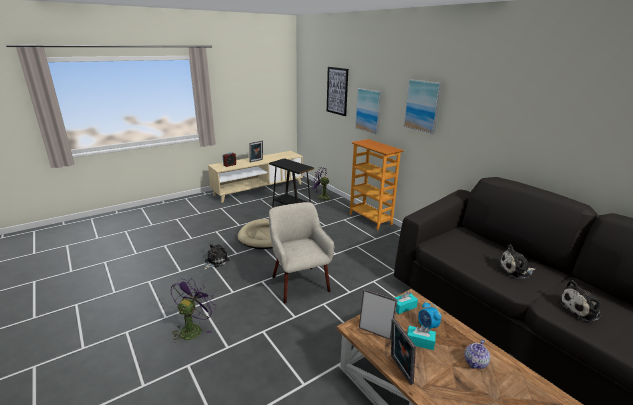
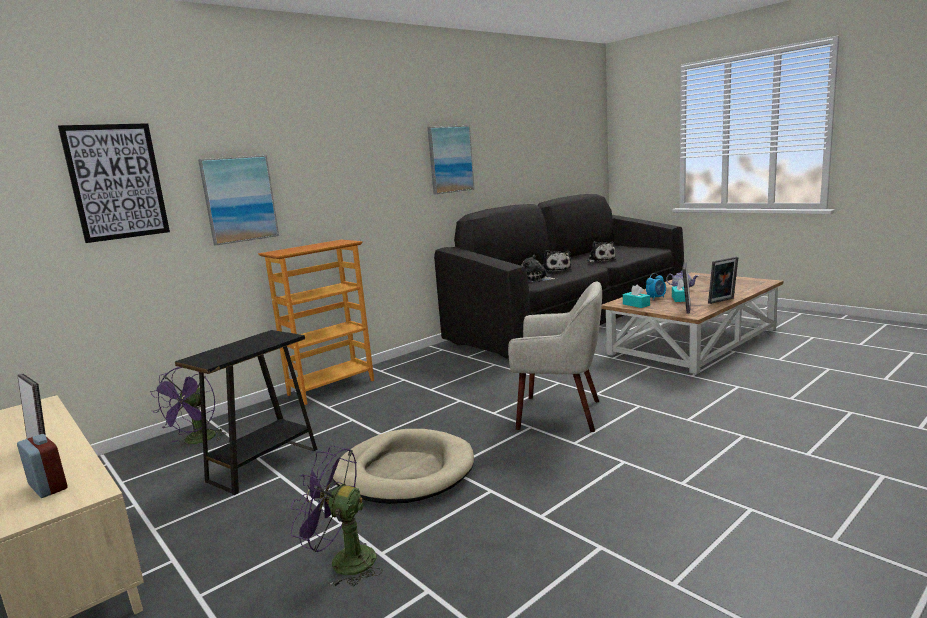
camera: 95 degrees left, 10 degrees down
purple fan [171,278,216,343] -> purple fan moved to [291,446,383,587]
plush toy [204,244,229,270] -> plush toy moved to [521,255,556,282]
beige armchair [269,202,334,303] -> beige armchair turned 135 degrees counterclockwise [508,282,602,432]
picture [404,79,442,134] -> picture moved to [427,125,475,194]

